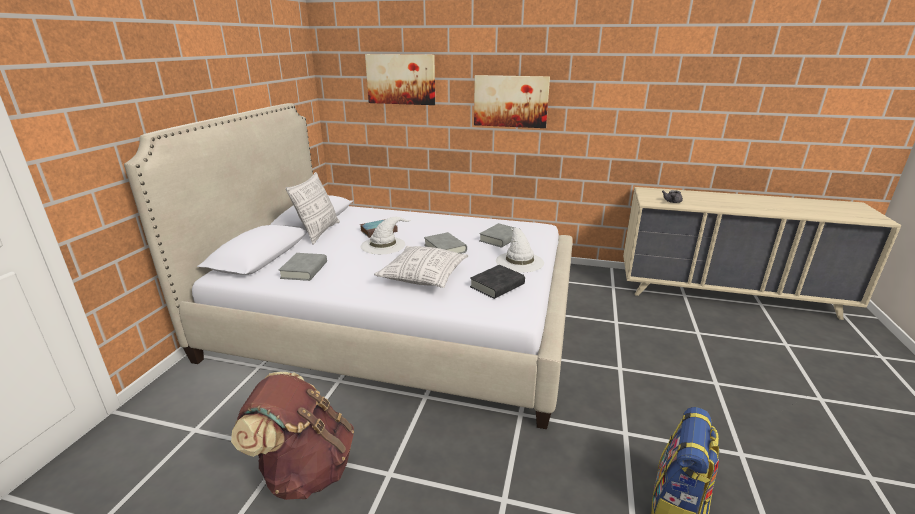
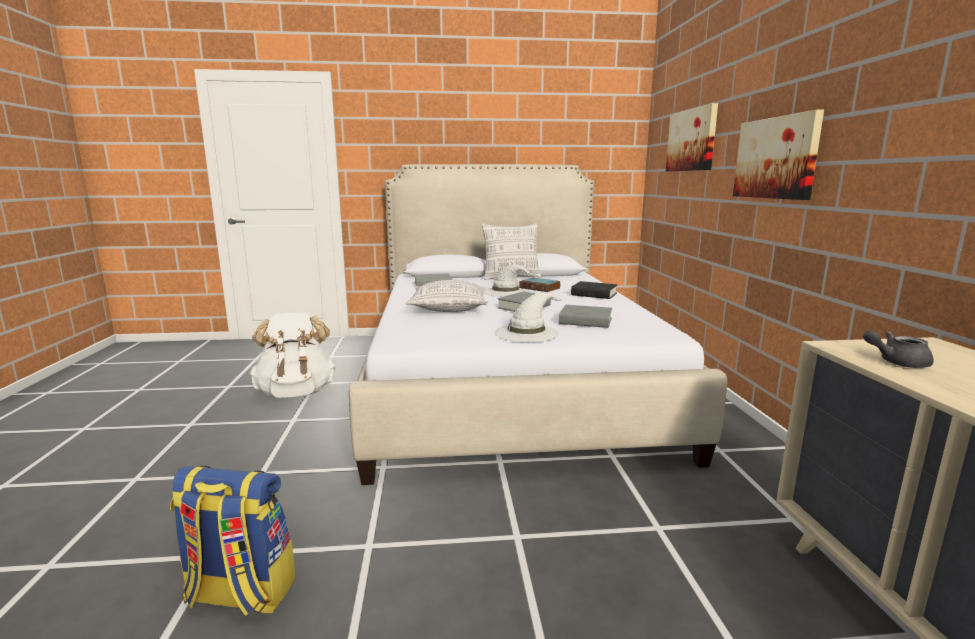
camera: 70 degrees right, 10 degrees down
brown backpack [231,372,354,500] -> white backpack [249,312,336,398]
black book [470,265,525,299] -> black book moved to [571,281,617,299]

